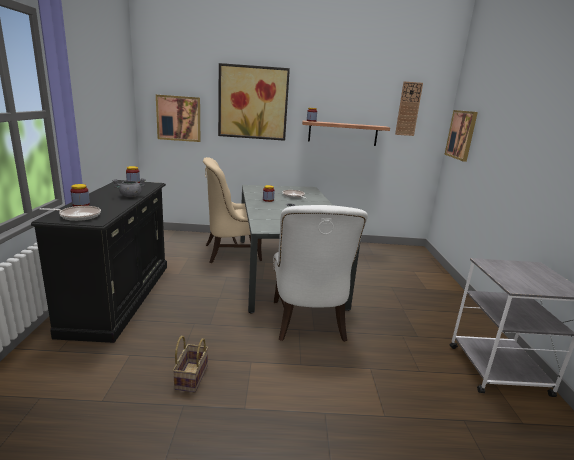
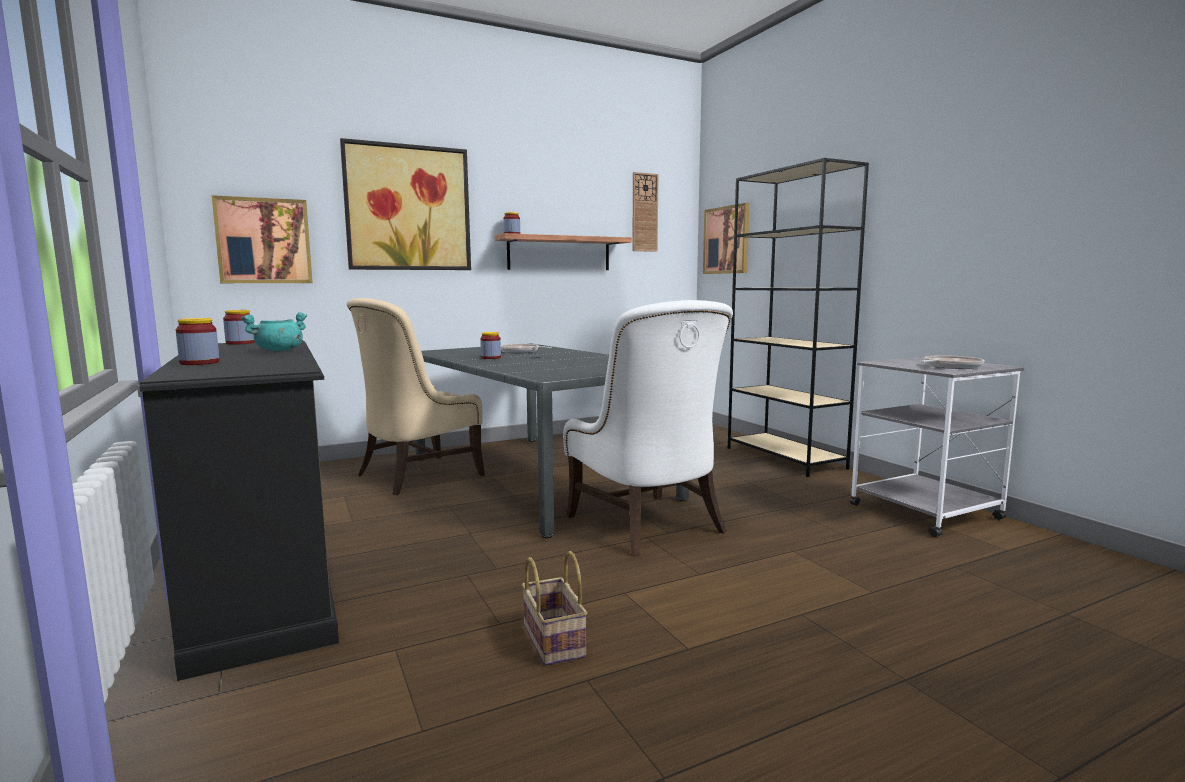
camera: 25 degrees left, 10 degrees down
frying pan [39,206,101,221] -> frying pan moved to [918,355,984,369]
grey cooking pot [112,178,146,197] -> turquoise cooking pot [241,312,307,351]
none -> beige bookcase [728,158,869,477]

